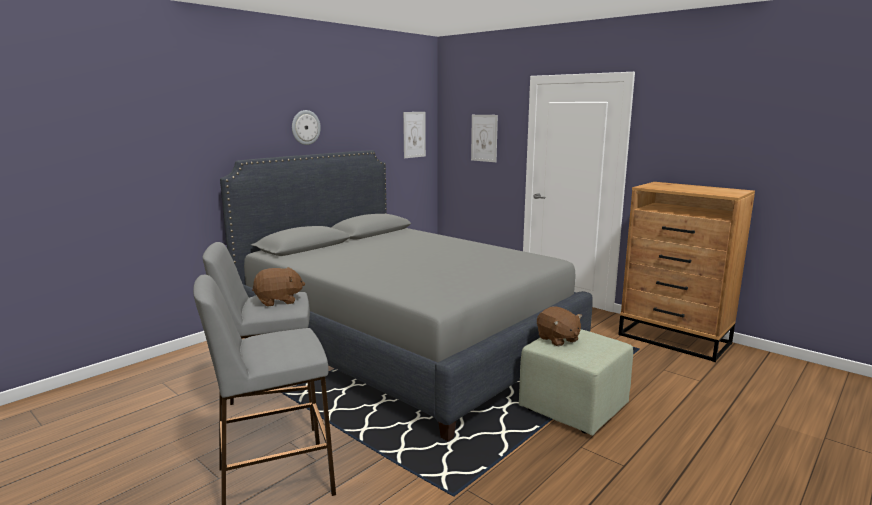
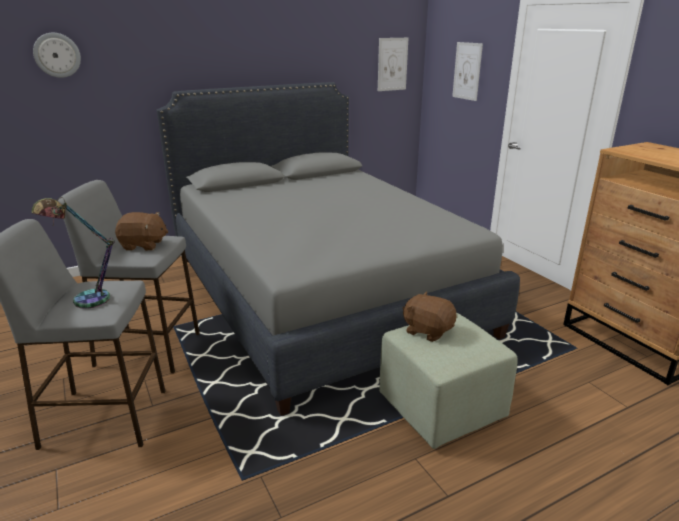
camera: 20 degrees right, 10 degrees up
wall clock [292,110,321,145] -> wall clock moved to [33,33,81,78]
brown plush toy [537,306,582,346] -> brown plush toy turned 135 degrees clockwise [403,291,457,342]
none -> table lamp [32,197,115,309]

